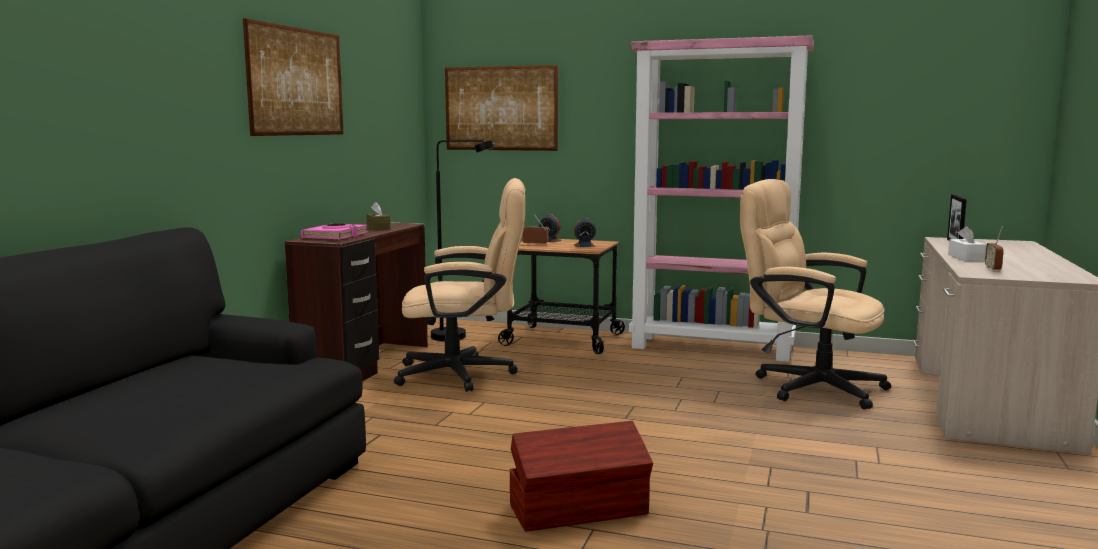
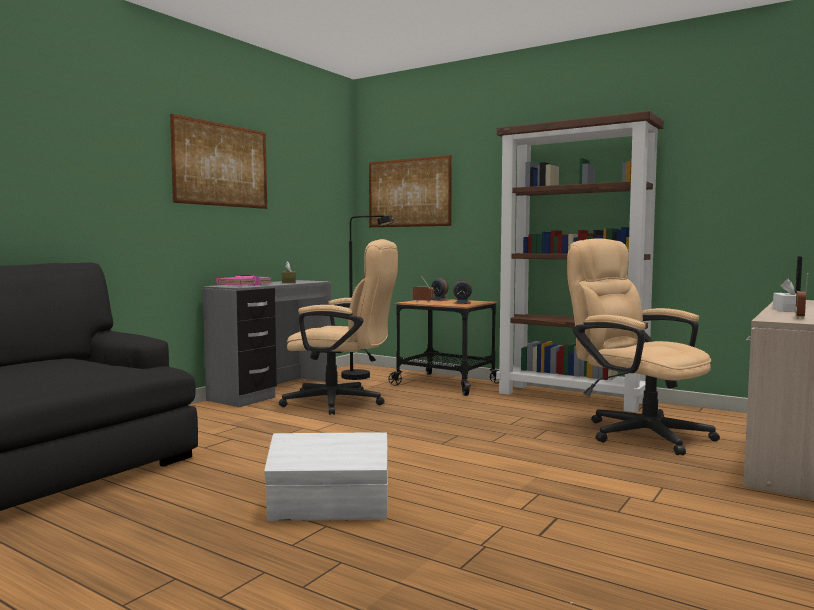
camera: 15 degrees right, 5 degrees down
brown desk [285,222,428,381] -> grey desk [203,280,331,408]
brown storage box [509,421,653,532] -> white storage box [264,432,388,521]
pink bookcase [629,35,814,362] -> brown bookcase [496,111,664,412]

